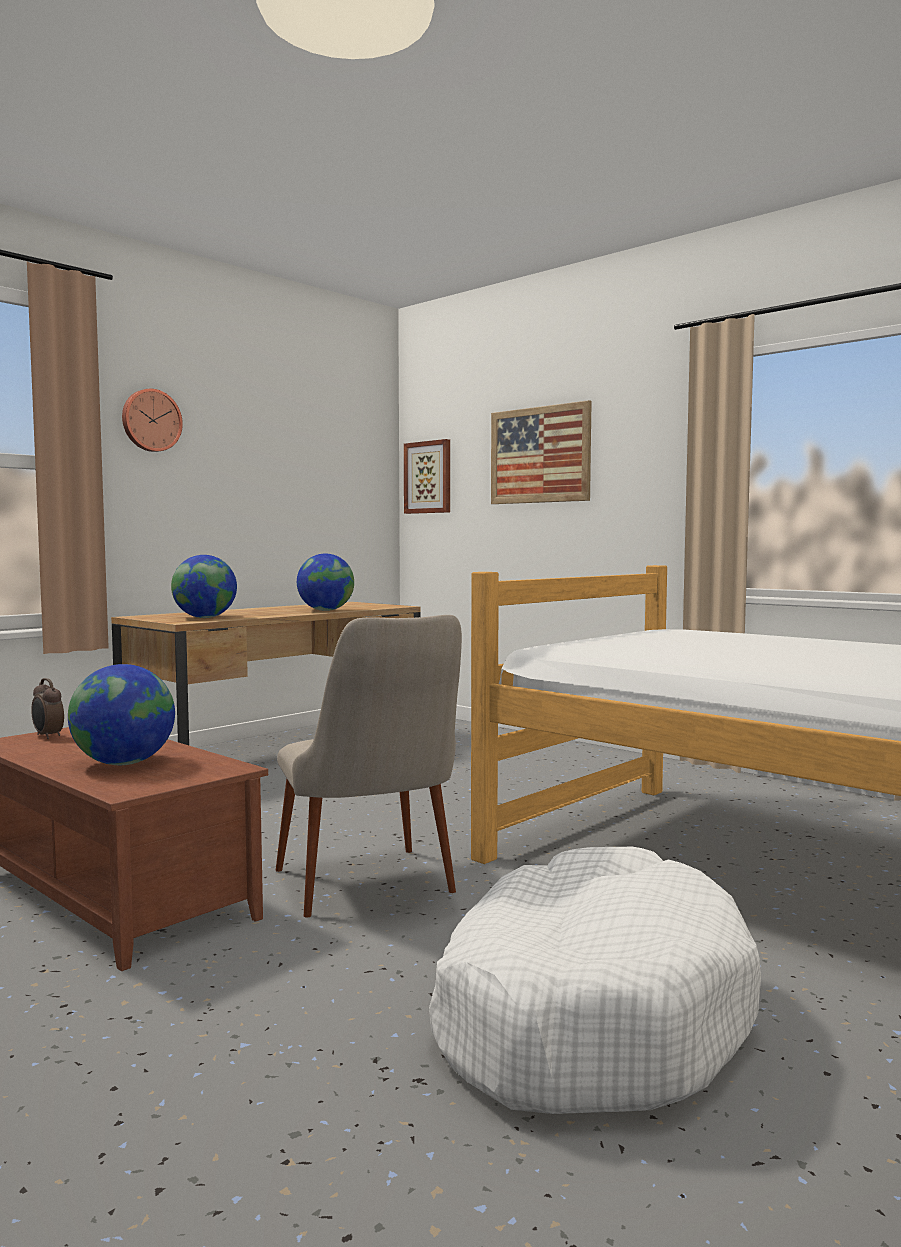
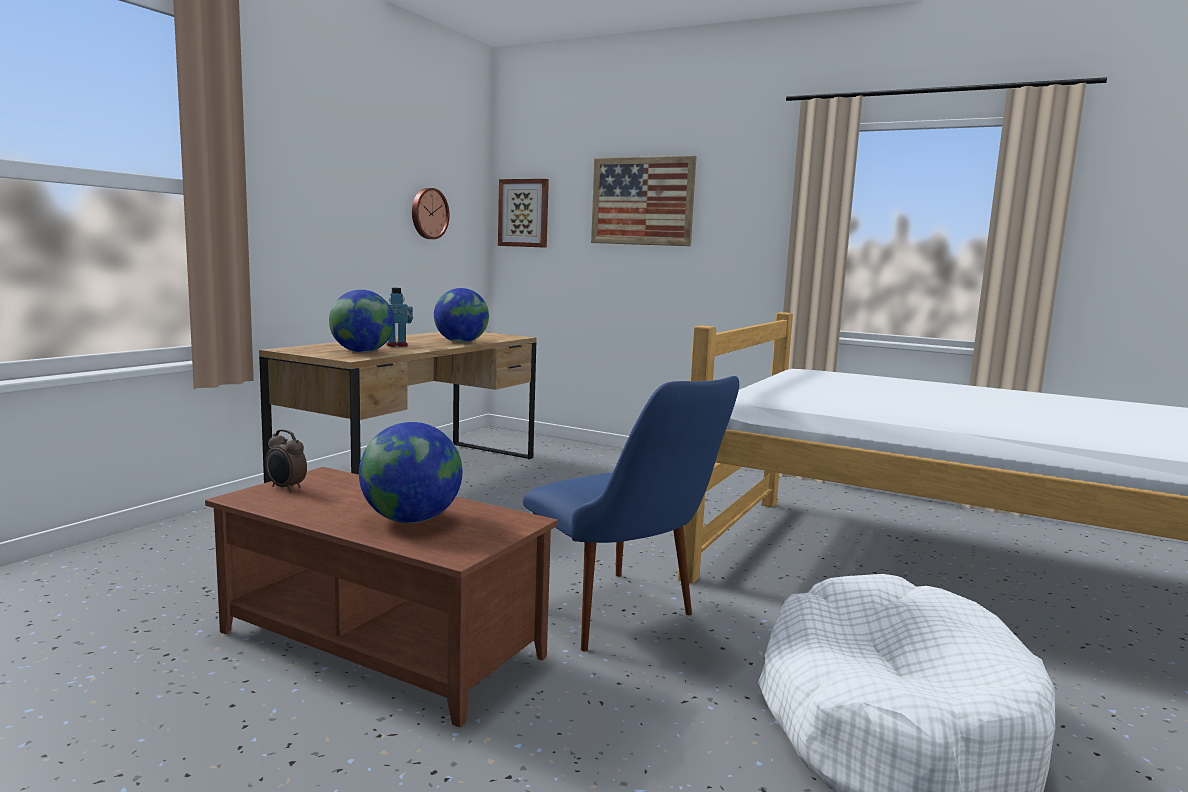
camera: 15 degrees left, 5 degrees up
wall clock [122,389,183,452] -> wall clock moved to [412,188,450,239]
beige chair [276,615,462,918] -> blue chair [523,376,739,652]
none -> toy robot [386,288,413,347]

